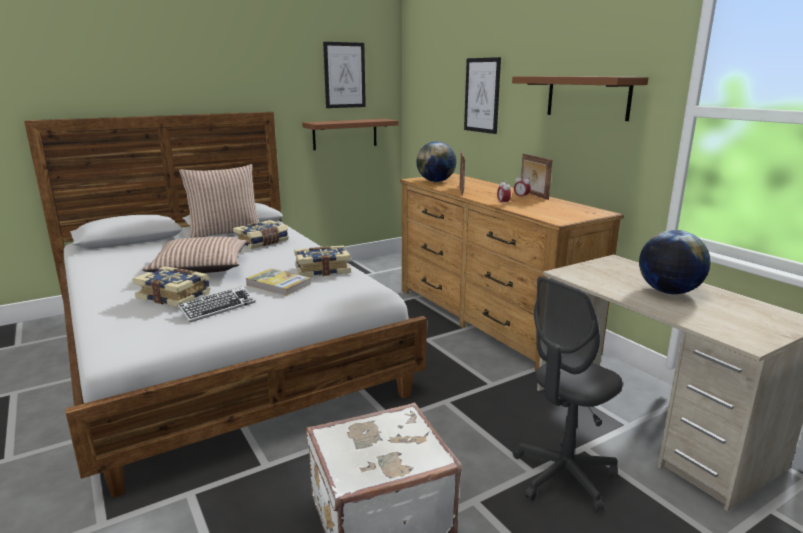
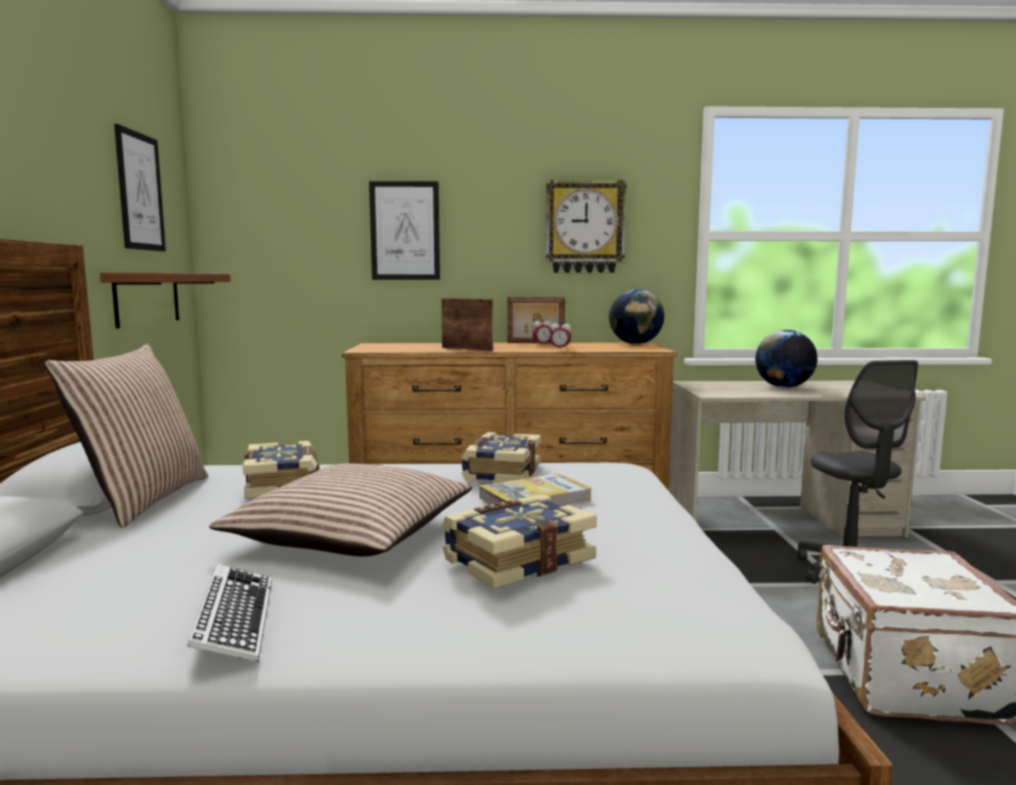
camera: 60 degrees left, 10 degrees down
keyboard [178,286,256,323] -> keyboard moved to [187,564,272,662]
globe [417,141,456,182] -> globe moved to [609,289,664,344]
brown shelf [512,76,649,121] -> wall clock [545,180,627,273]

